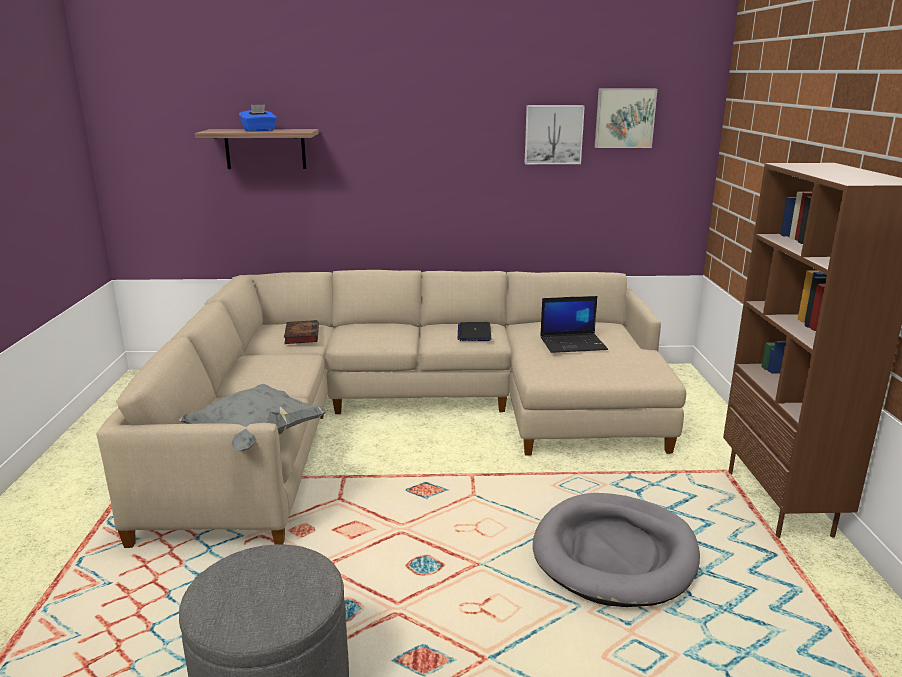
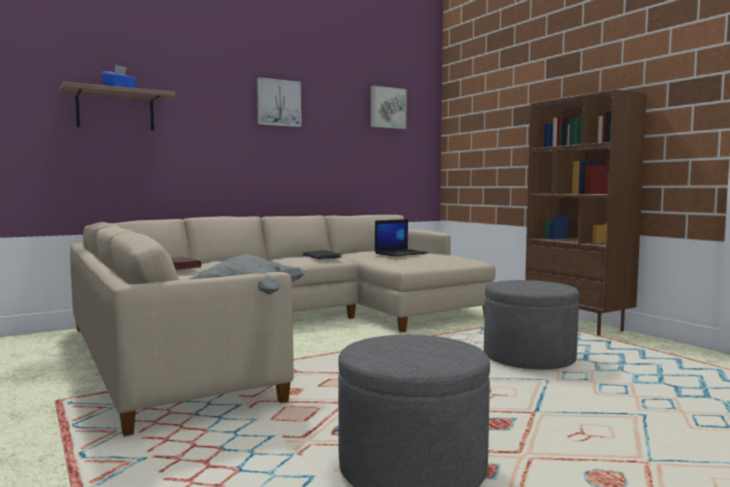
camera: 30 degrees left, 15 degrees down
picture [524,105,585,164] -> picture moved to [257,77,301,127]
grey dog bed [533,493,700,607] -> grey ottoman [484,280,579,369]

